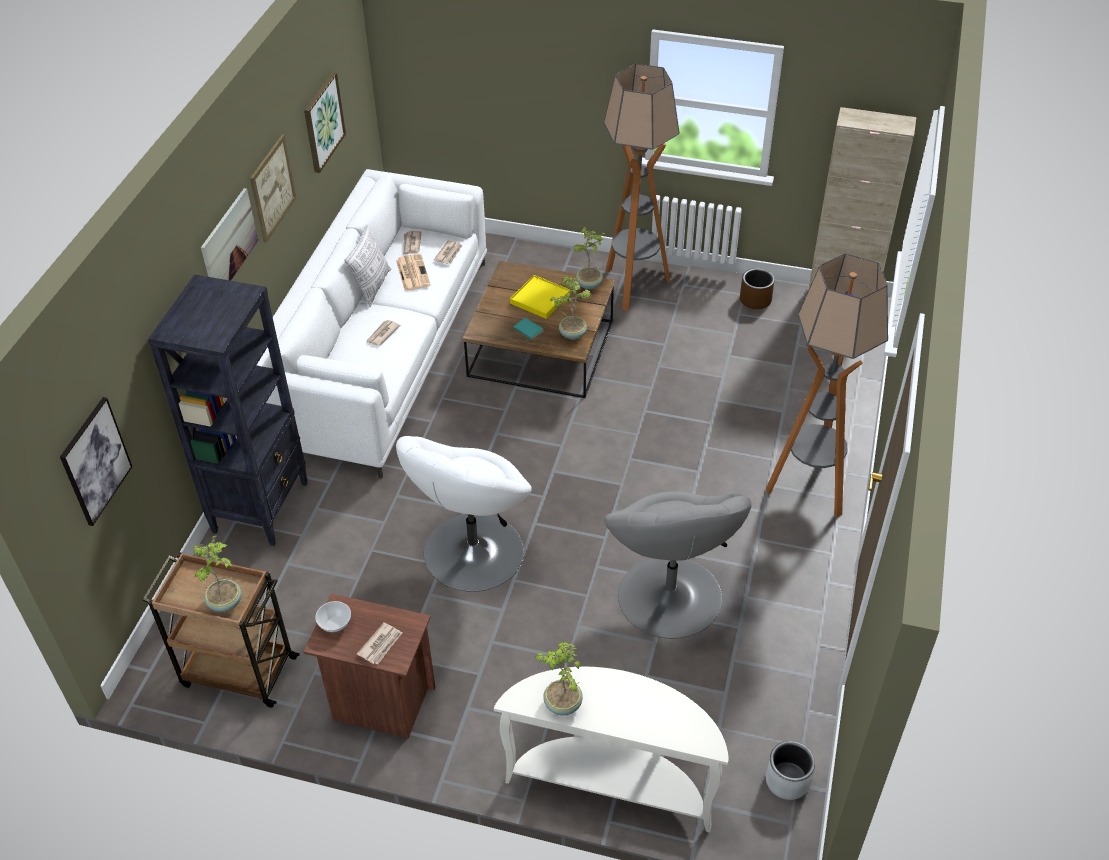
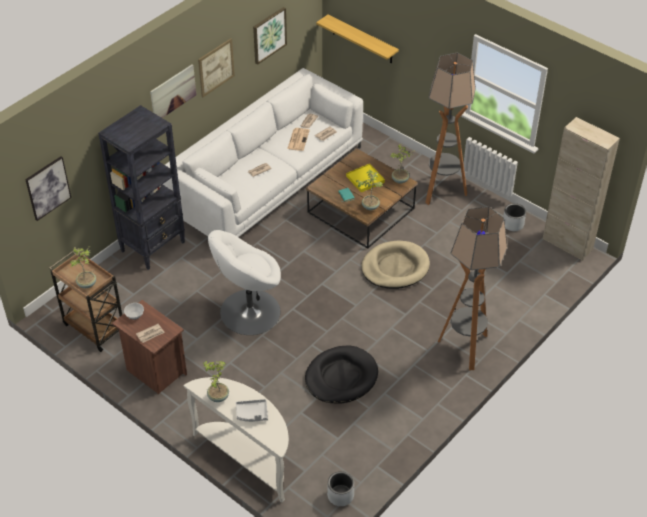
camera: 25 degrees right, 0 degrees up
pillow [344,224,391,307] -> none
grey armchair [604,492,752,639] -> black dog bed [305,346,378,404]
brown planter [740,268,775,309] -> grey planter [503,203,526,231]
none -> grey tray [236,399,268,422]
none -> shelf [316,15,399,63]
none -> beige dog bed [361,241,430,289]

